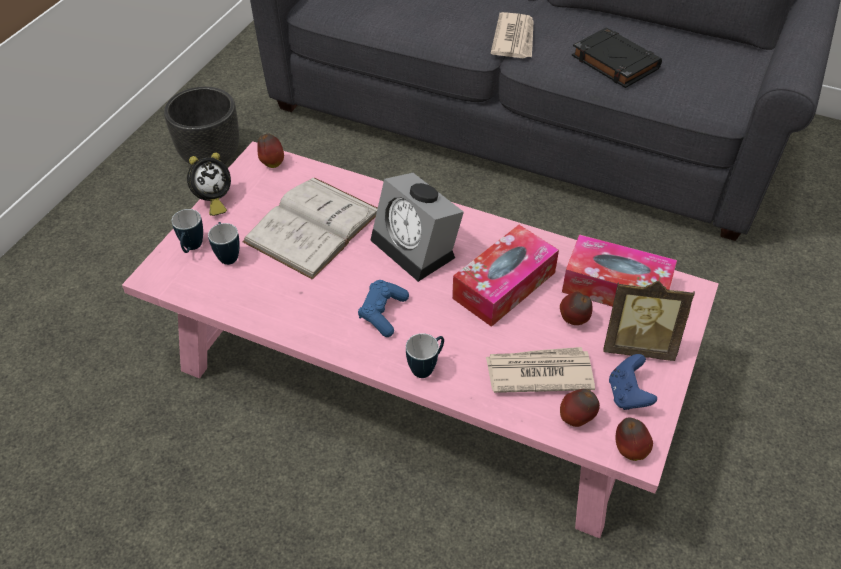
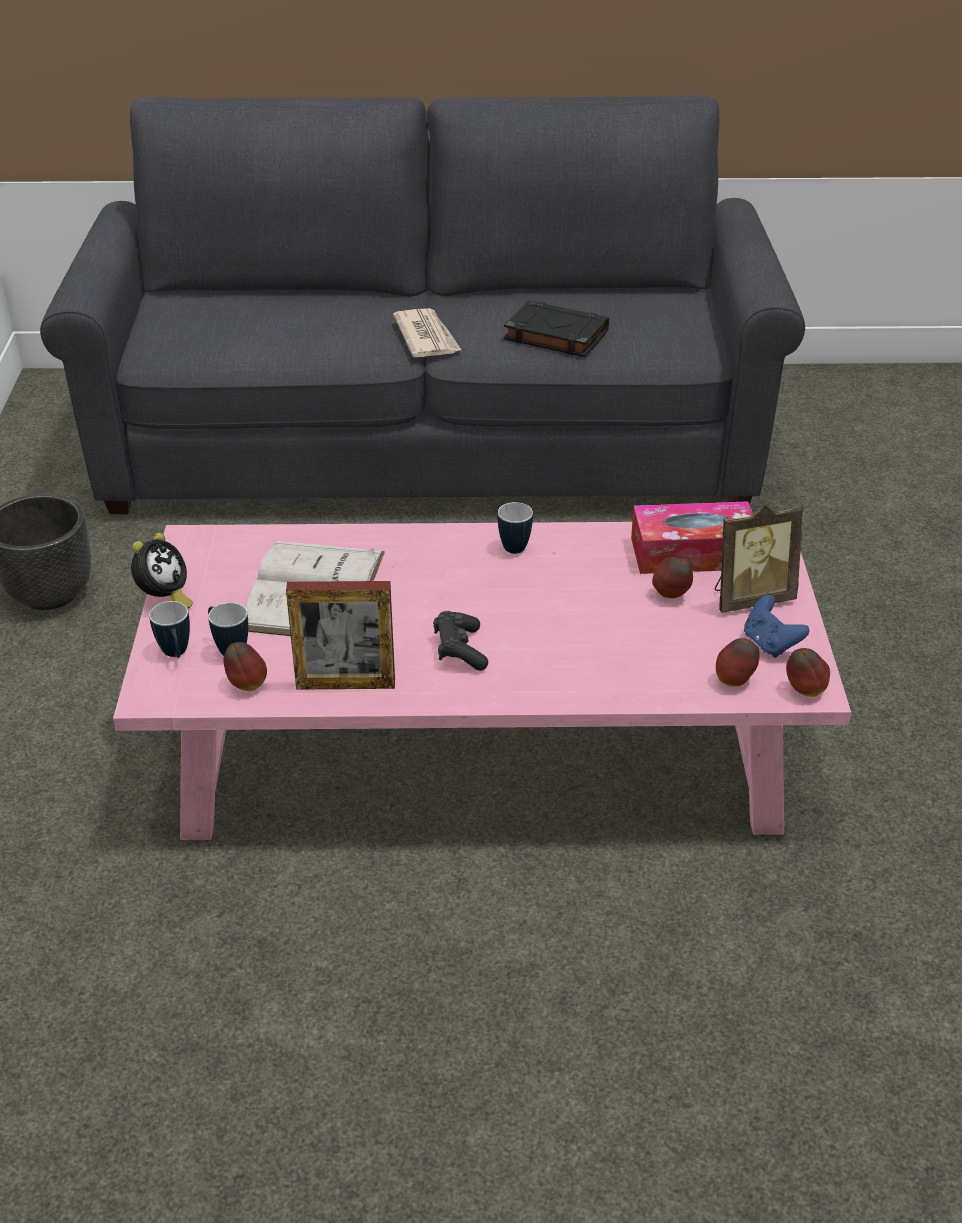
camera: 25 degrees left, 10 degrees down
apple [257,134,284,168] -> apple moved to [224,642,267,691]
blue game controller [358,280,409,337] -> black game controller [433,611,488,671]
alarm clock [370,173,464,282] -> none
mug [406,333,444,378] -> mug moved to [498,502,533,554]
tissue box [452,225,559,327] -> none
newspaper [486,347,595,393] -> none
none -> picture frame [286,581,395,690]

